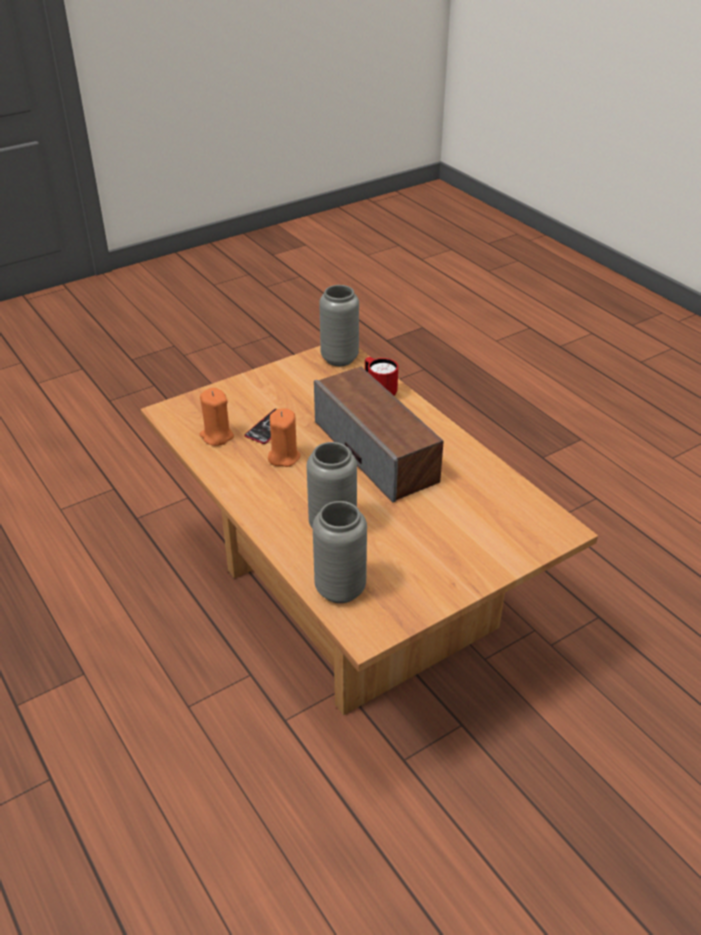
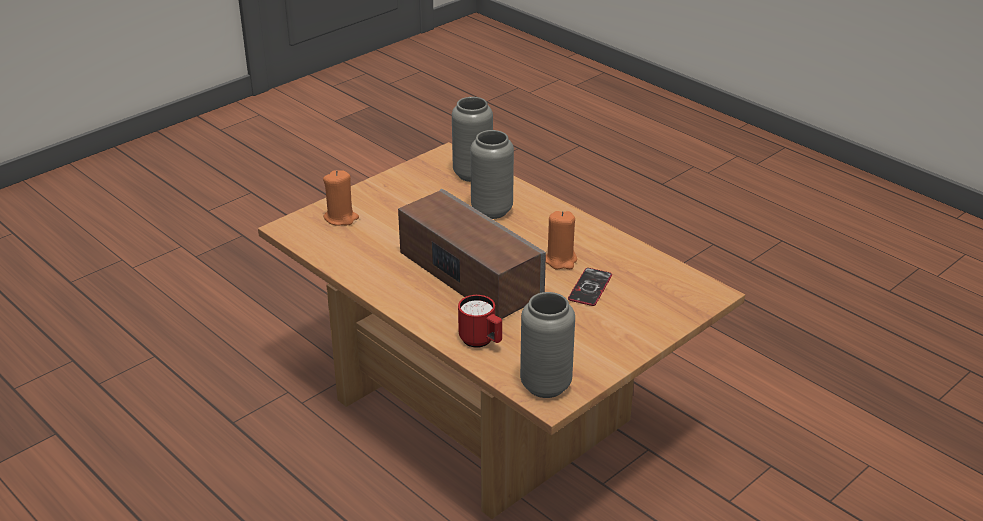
camera: 170 degrees right, 5 degrees down
orange candle [199,388,234,446] -> orange candle moved to [323,170,359,226]

